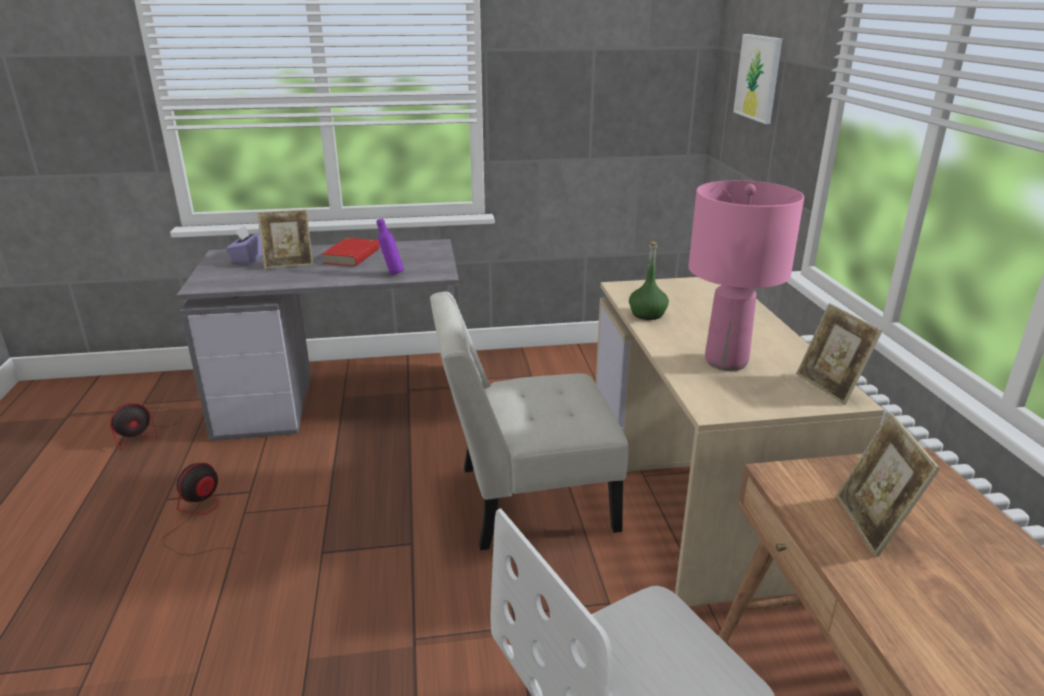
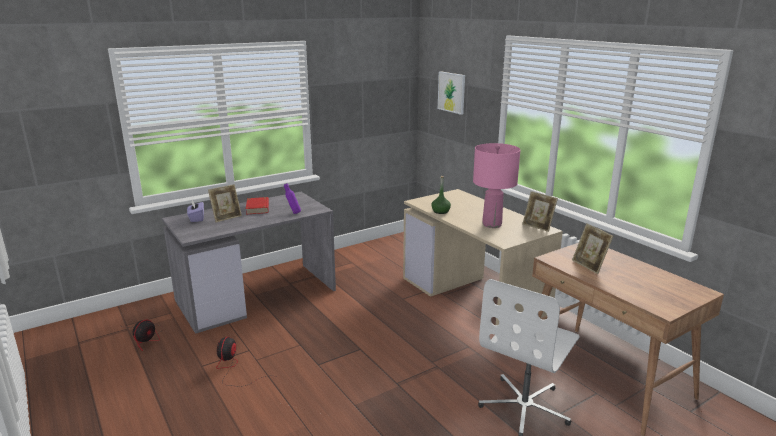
camera: 25 degrees left, 5 degrees down
white chair [430,292,628,550] -> none

